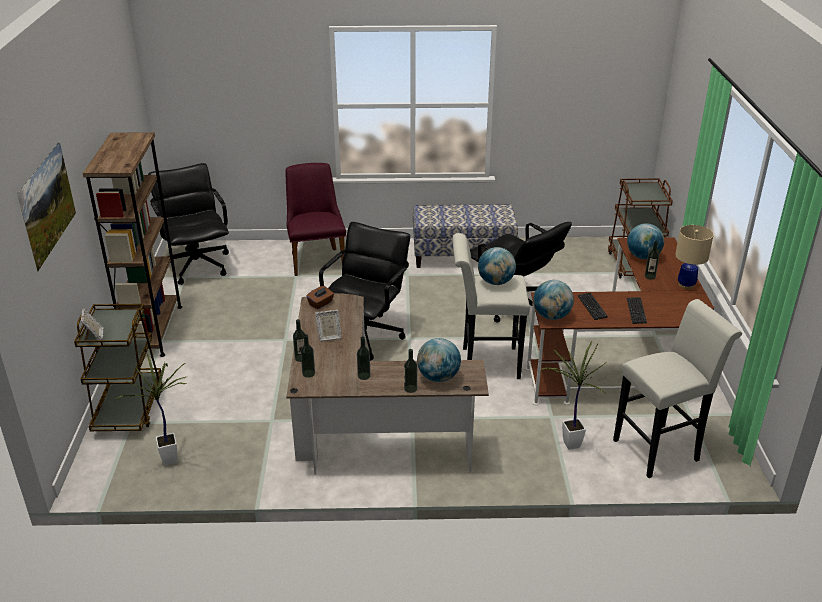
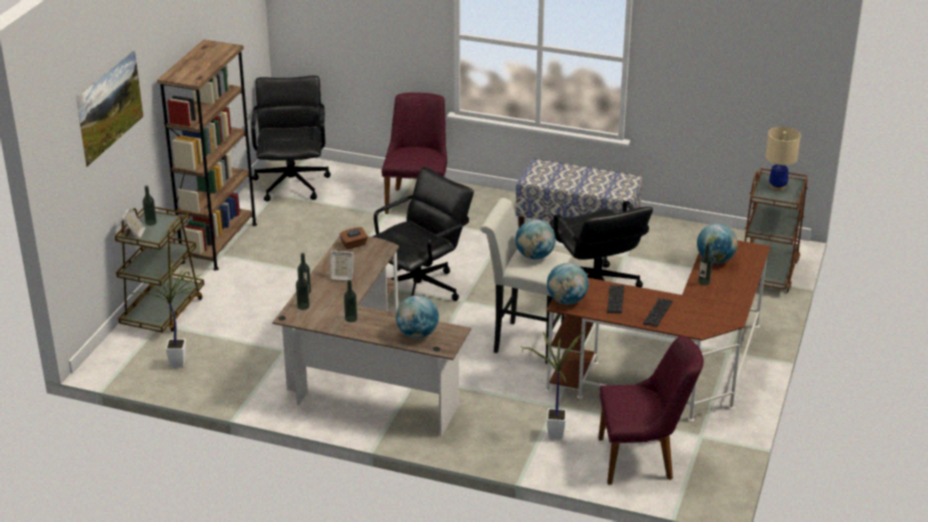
camera: 20 degrees right, 0 degrees up
bottle [404,349,417,393] -> bottle moved to [142,186,157,226]
white stool [613,299,742,478] -> purple chair [598,335,704,485]
beige table lamp [675,225,714,289] -> beige table lamp moved to [766,126,801,190]

